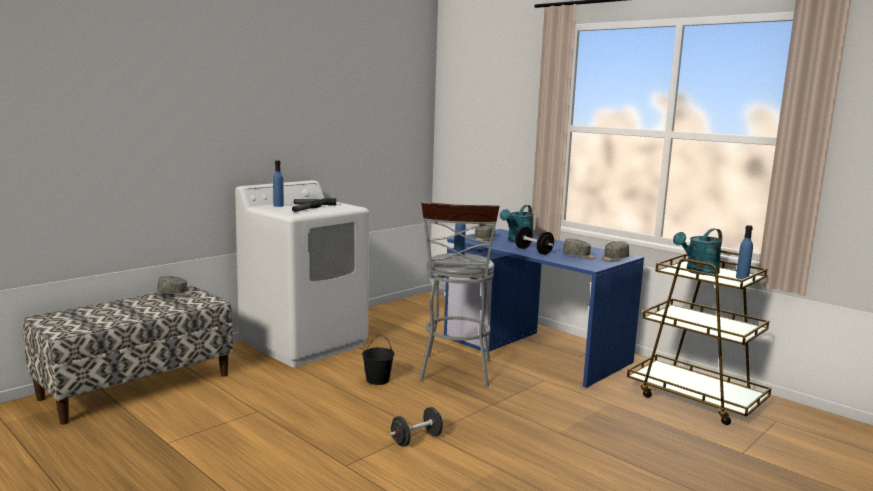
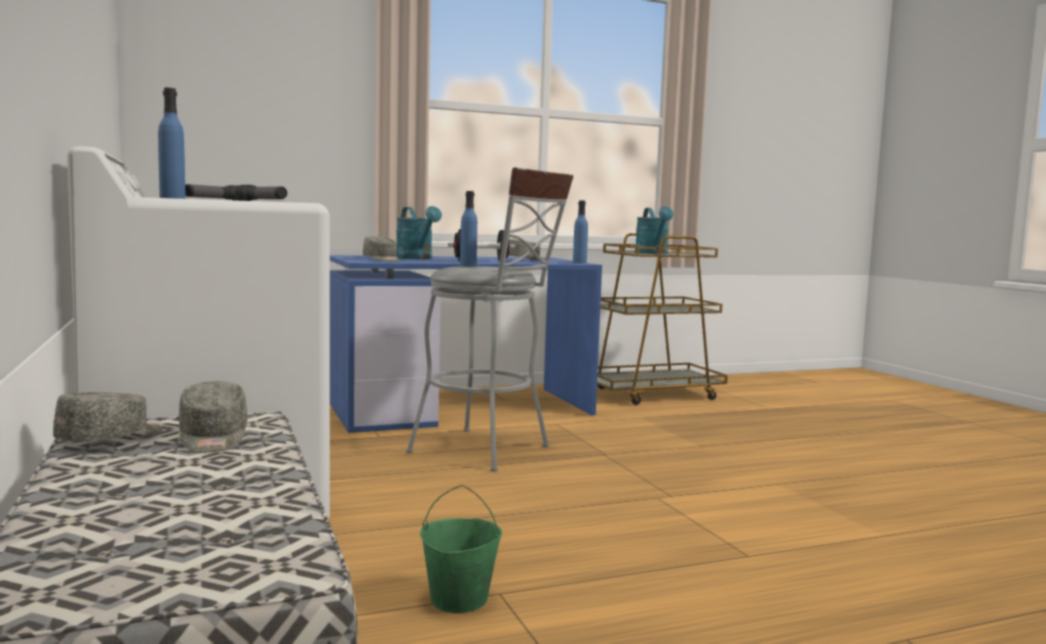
camera: 65 degrees left, 5 degrees down
black bucket [362,335,394,385] -> none
black dumbbell [390,407,443,447] -> none
grey cap [601,241,629,262] -> grey cap moved to [179,381,247,453]
blue bottle [736,225,753,279] -> blue bottle moved to [573,200,588,264]
none -> green bucket [420,485,502,613]

